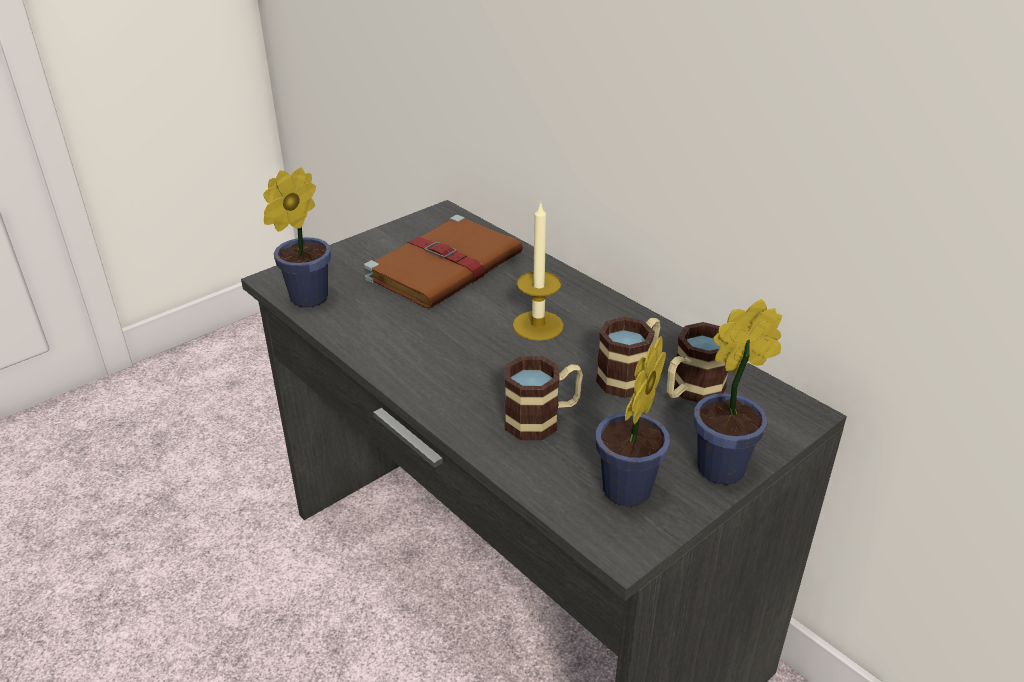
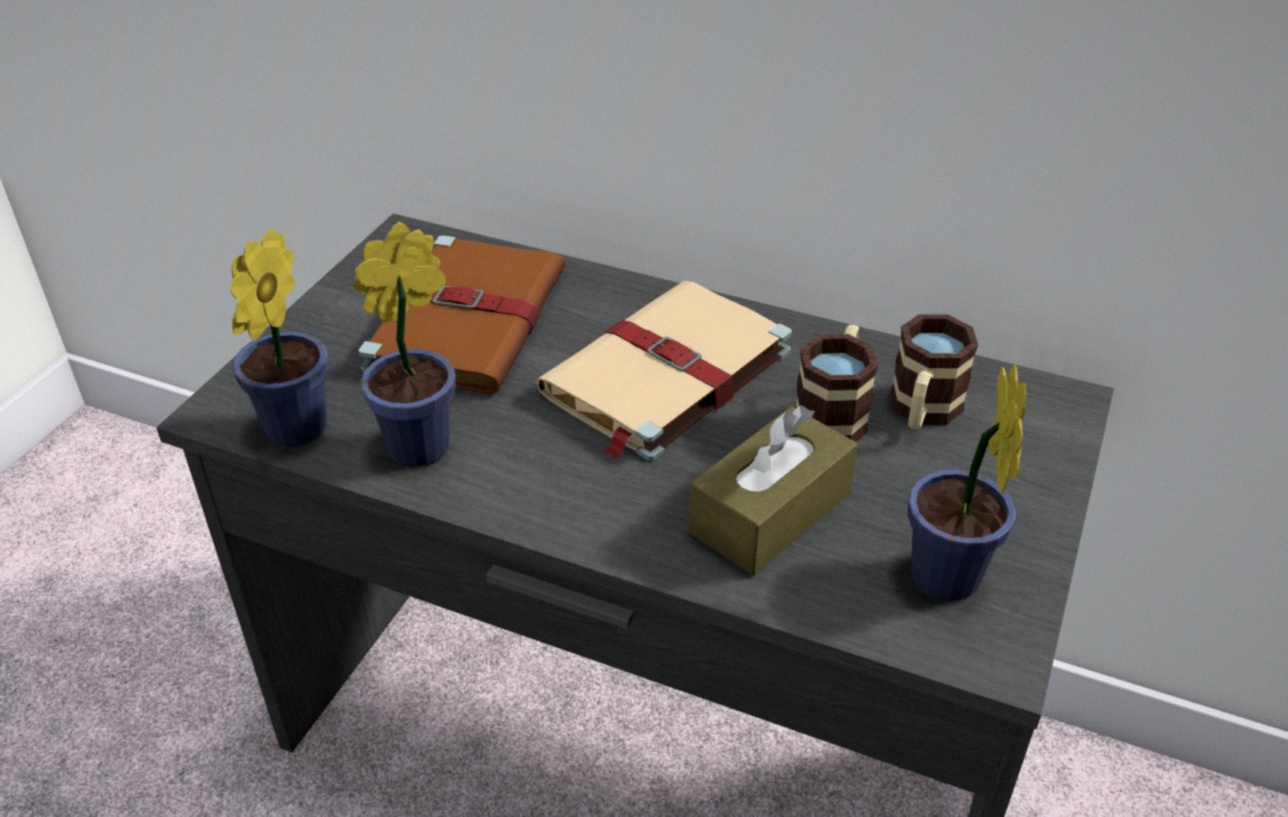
camera: 25 degrees left, 5 degrees up
mug [504,356,583,440] -> brown tissue box [689,405,858,575]
candle [513,201,564,341] -> beige book [536,281,792,461]
potted plant [694,299,782,485] -> potted plant moved to [353,221,456,467]

